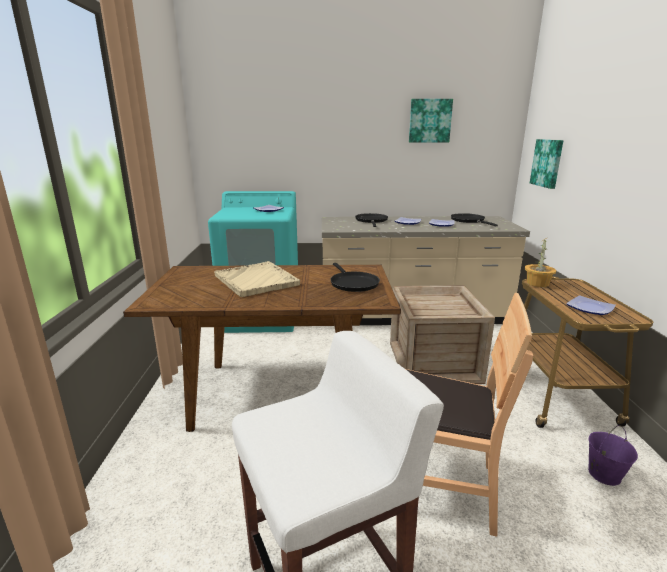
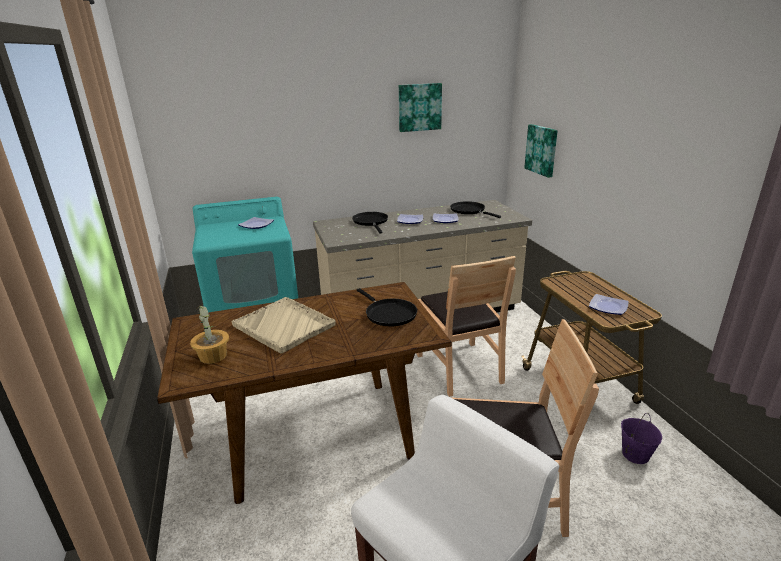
camera: 15 degrees left, 5 degrees up
crate [390,285,495,384] -> brown chair [417,256,516,397]
potted plant [525,239,556,287] -> potted plant moved to [190,302,229,364]

